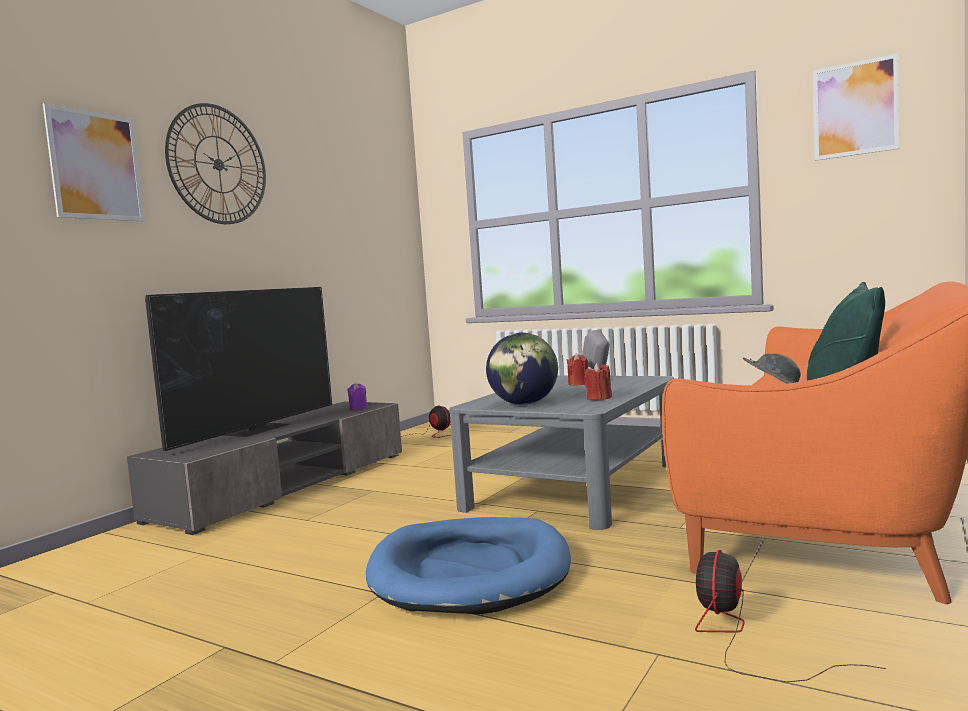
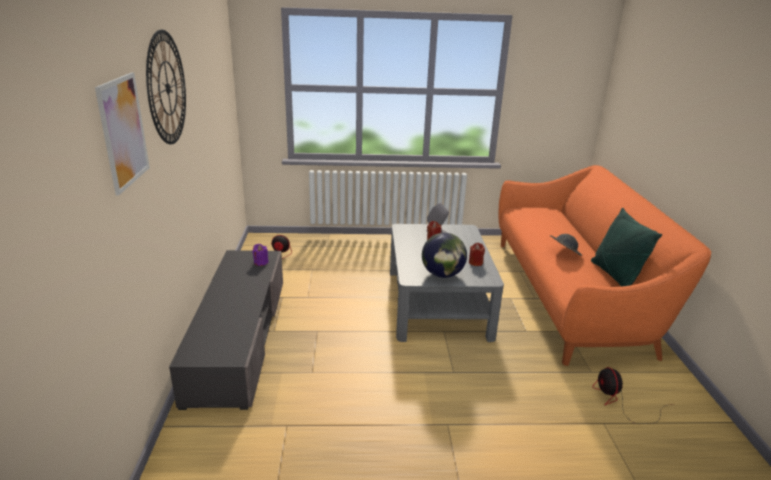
camera: 35 degrees left, 20 degrees up
television [145,287,332,451] -> none
blue dog bed [366,517,571,615] -> none
picture [813,53,899,161] -> none

